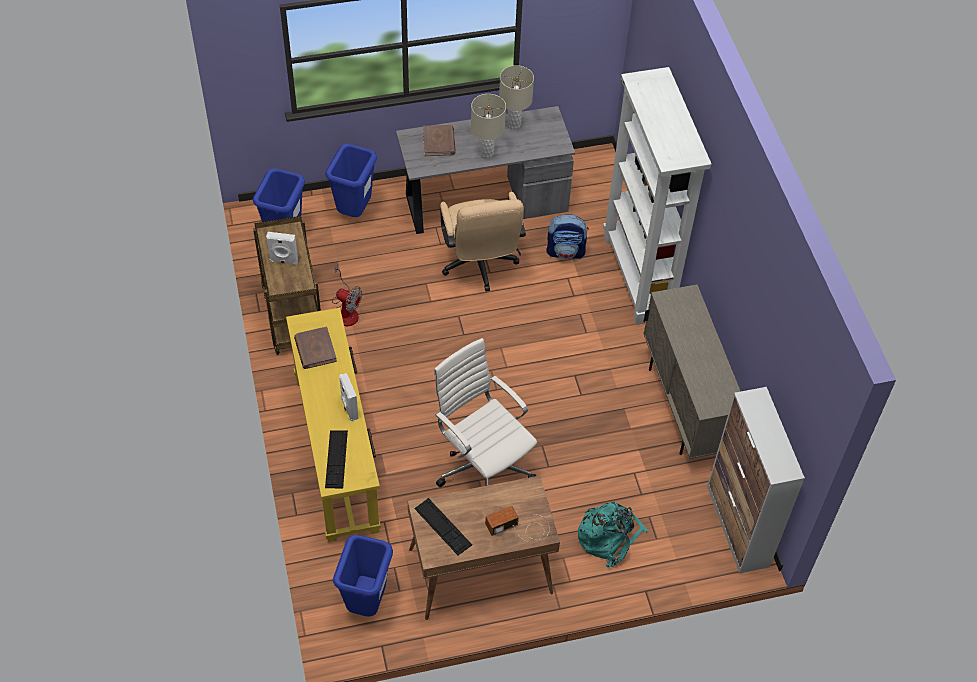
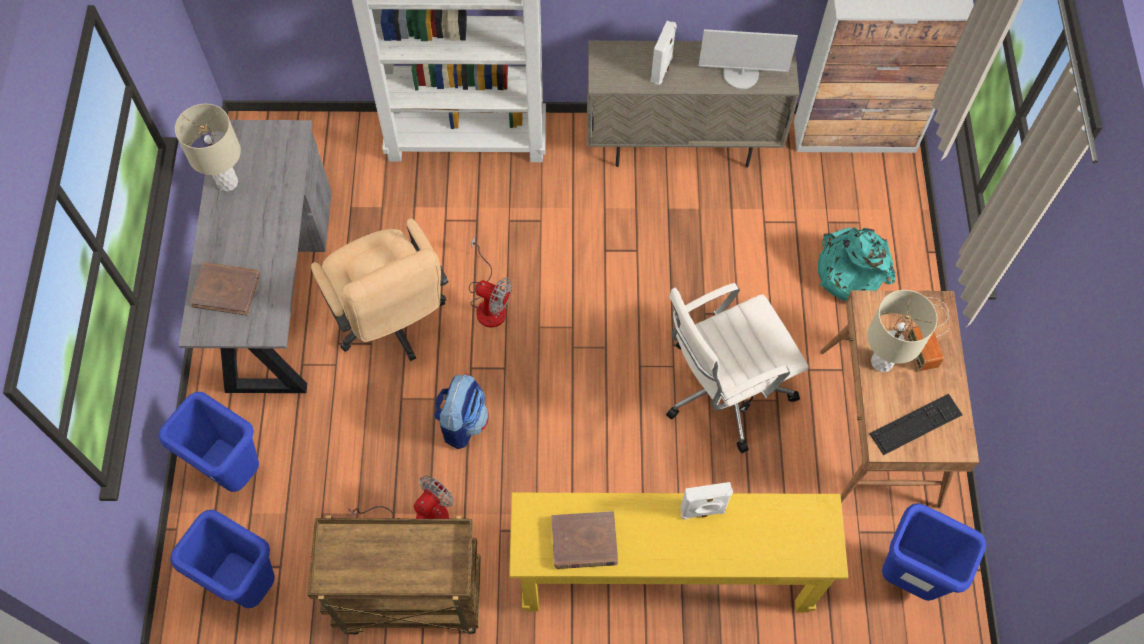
camera: 75 degrees left, 10 degrees up
white speaker [266,232,298,265] -> white speaker moved to [651,21,677,85]
keyboard [325,431,348,489] -> none
beige office chair [440,192,526,292] -> beige office chair turned 60 degrees clockwise [311,218,449,361]
beige table lamp [471,94,506,158] -> beige table lamp moved to [867,290,937,372]
backpack [546,214,589,259] -> backpack moved to [434,373,489,449]
none -> fan [469,236,512,327]
none -> monitor [699,29,798,89]

